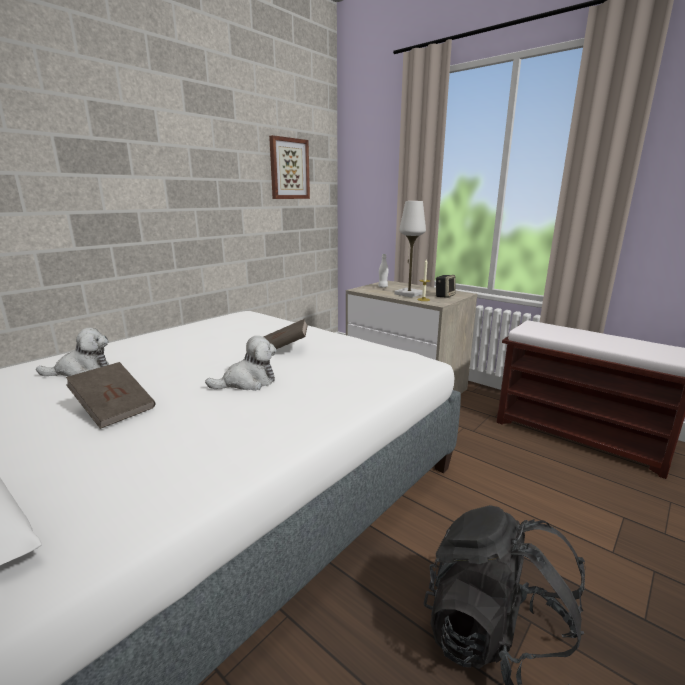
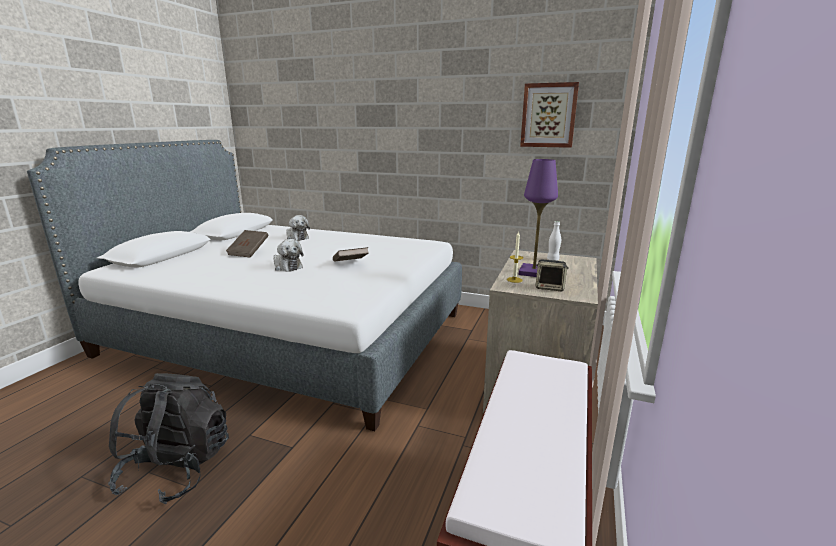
camera: 70 degrees right, 0 degrees up
white table lamp [394,201,426,298] -> purple table lamp [519,159,558,277]

